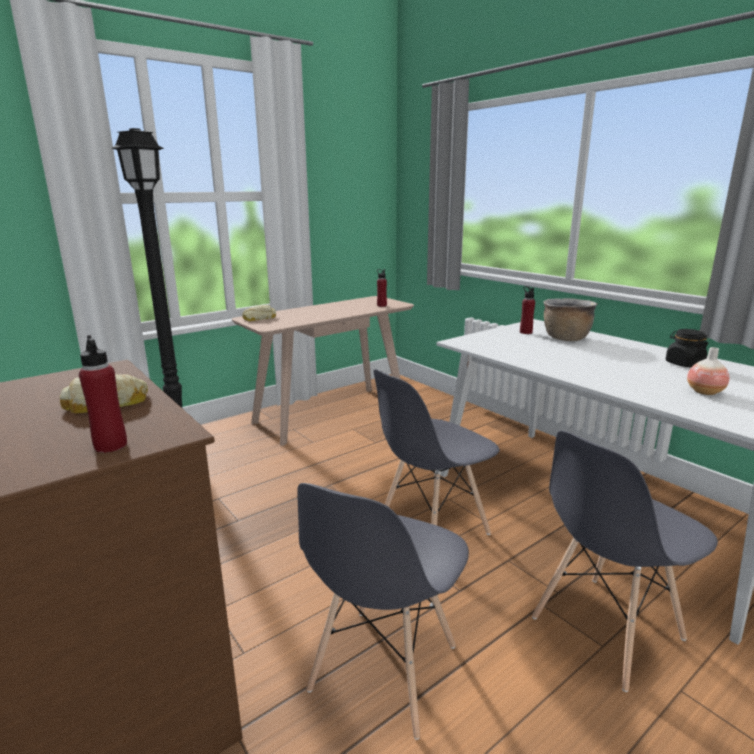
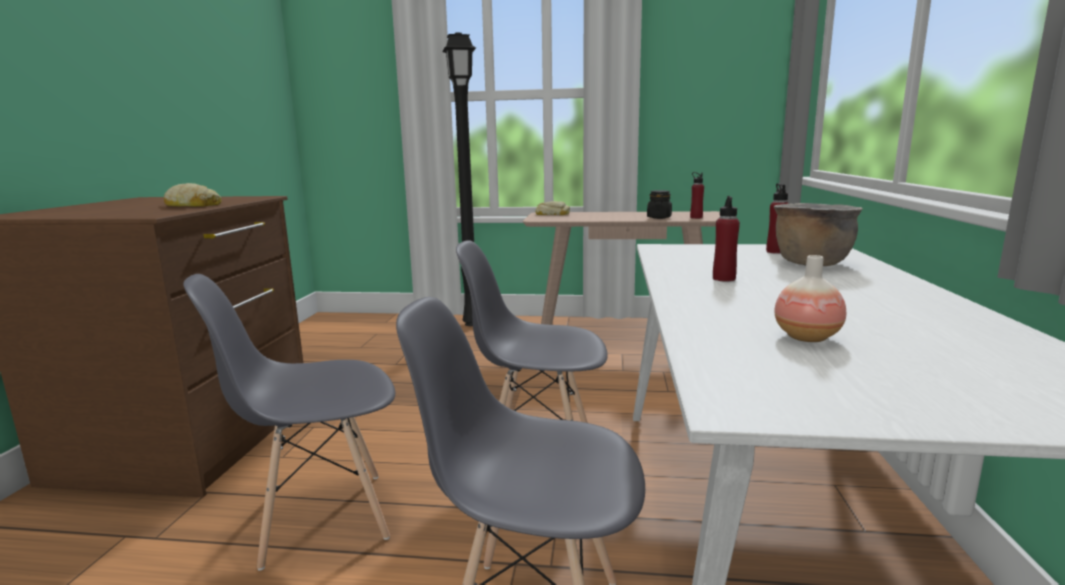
camera: 45 degrees right, 5 degrees down
red bottle [79,335,127,453] -> red bottle moved to [713,196,740,282]
black jar [666,329,708,367] -> black jar moved to [647,190,672,219]

